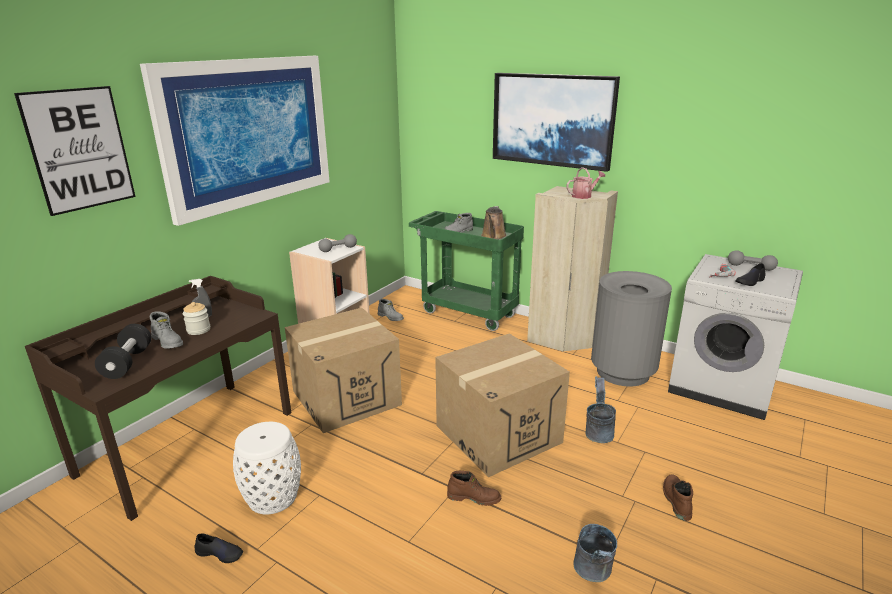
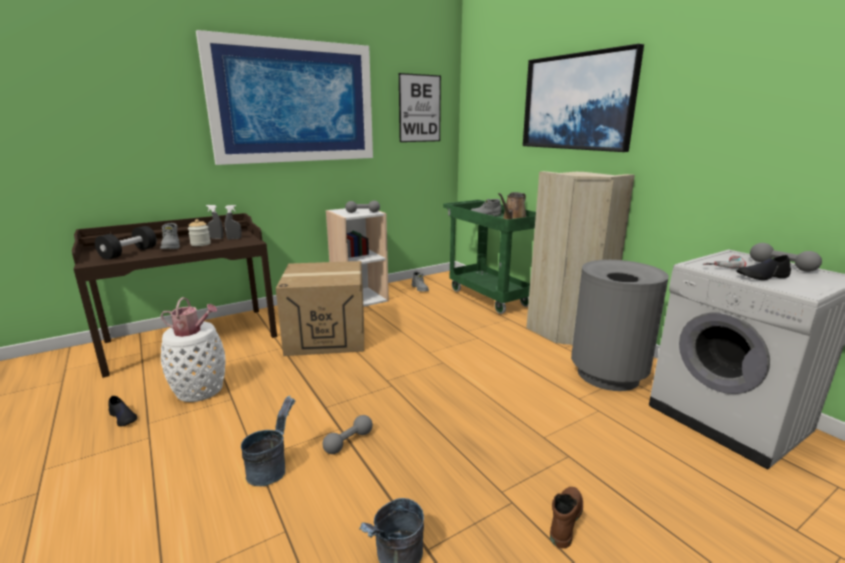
camera: 25 degrees right, 5 degrees down
picture [14,86,136,216] -> picture moved to [399,73,441,142]
cardboard box [435,333,570,477] -> none
brown boot [447,471,501,506] -> grey dumbbell [323,415,373,454]
watering can [567,167,605,199] -> watering can moved to [160,297,217,337]
grey bucket [585,376,616,443] -> grey bucket moved to [241,396,296,486]
none -> grey spray bottle [225,205,242,240]

